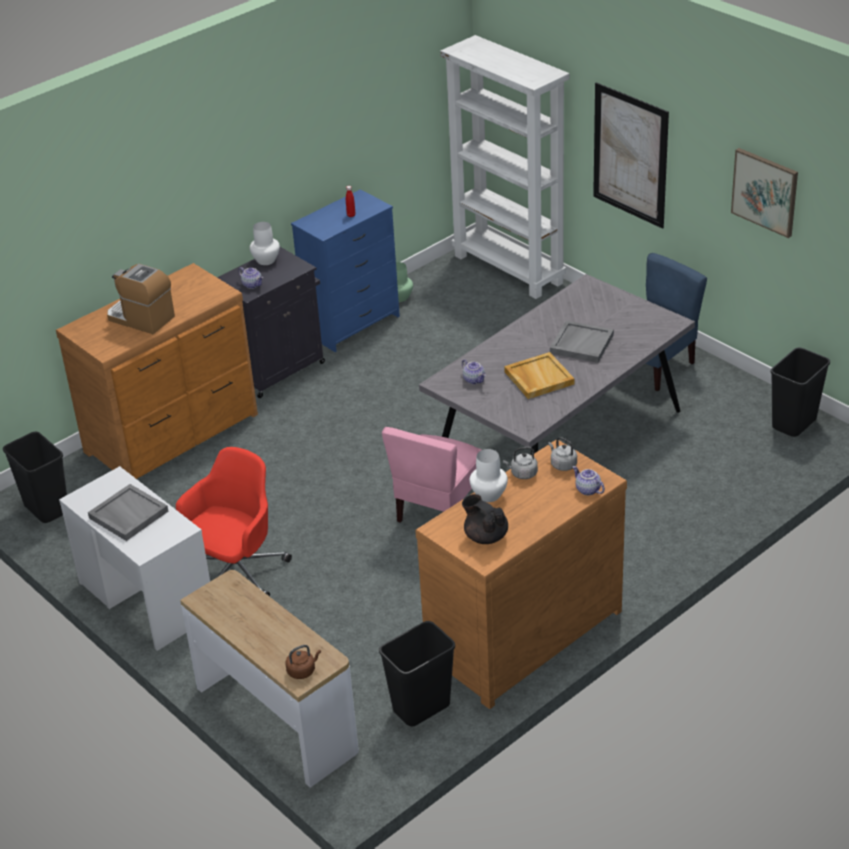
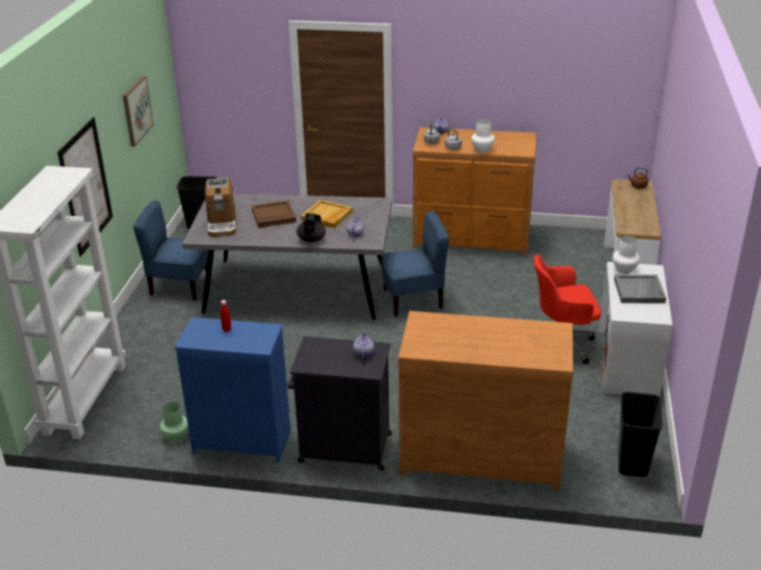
camera: 130 degrees left, 5 degrees down
coffee machine [107,264,175,334] -> coffee machine moved to [205,178,236,237]
white vase [250,222,280,265] -> white vase moved to [613,236,640,274]
black trash can [379,621,455,726] -> none
pink chair [382,427,481,523] -> blue chair [381,211,449,317]
black teapot [462,494,508,544] -> black teapot moved to [297,213,326,243]
grey tray [550,321,614,363] -> brown tray [252,201,296,228]

